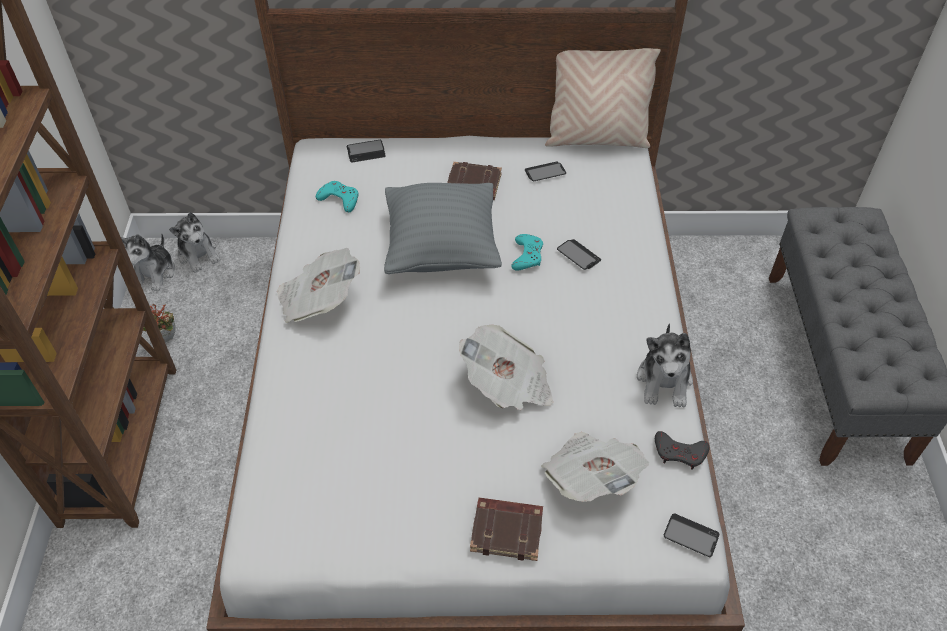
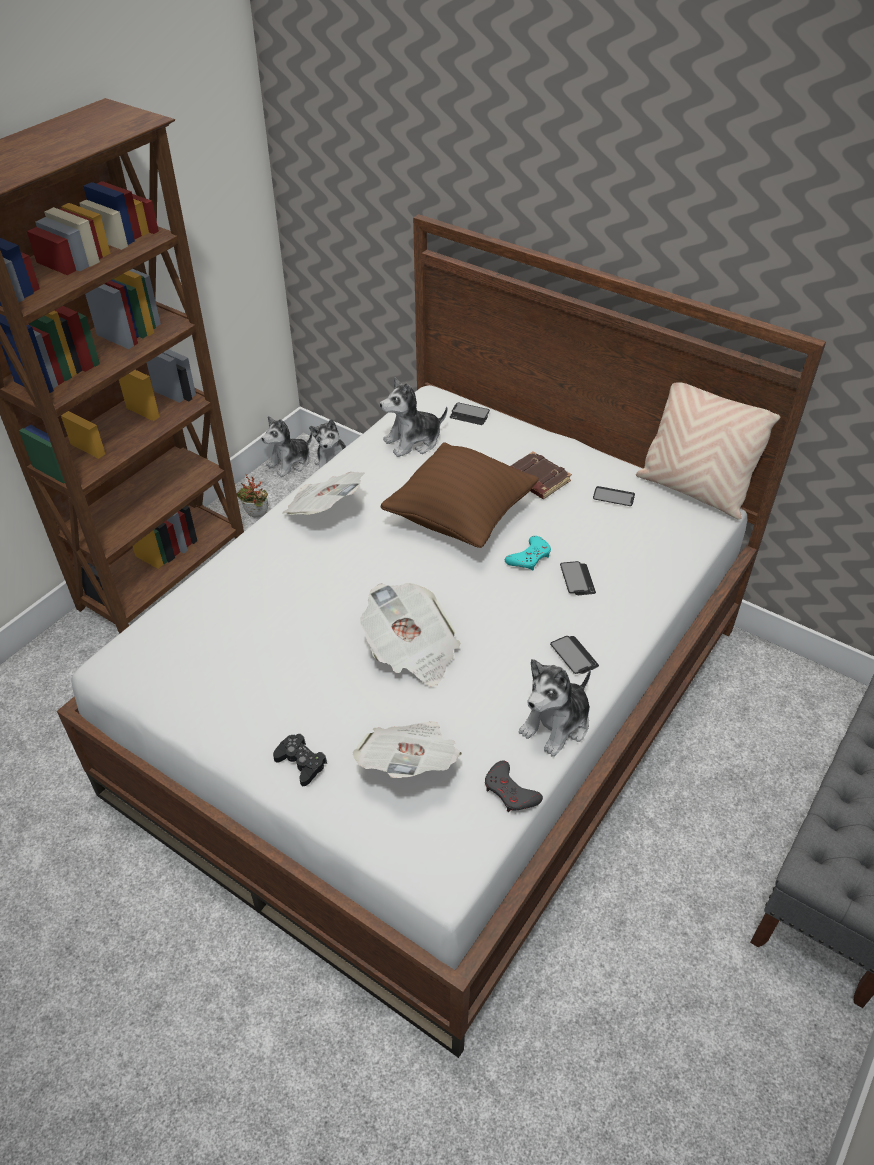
camera: 35 degrees right, 5 degrees down
turquoise game controller [316,181,358,213] -> plush toy [380,377,447,457]
grey pillow [384,183,502,274] -> brown pillow [380,442,539,548]
brown book [470,498,543,561] -> black game controller [273,734,327,786]
phone [664,513,719,557] -> phone moved to [550,636,599,674]

